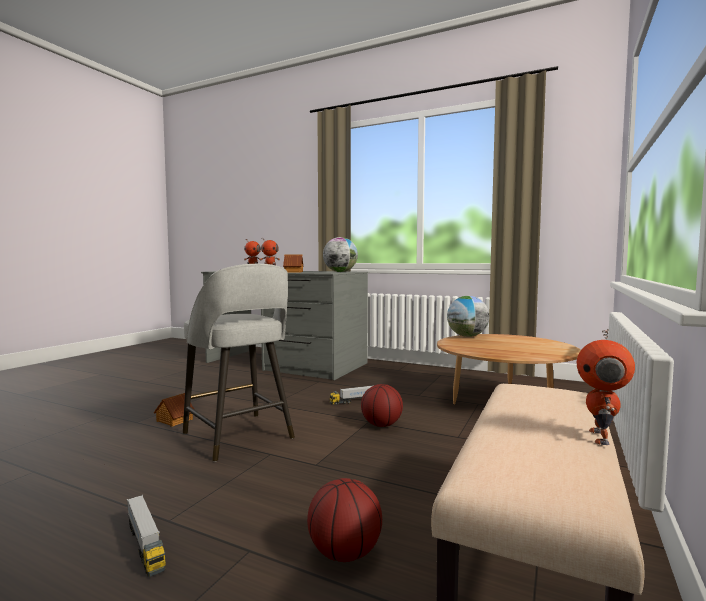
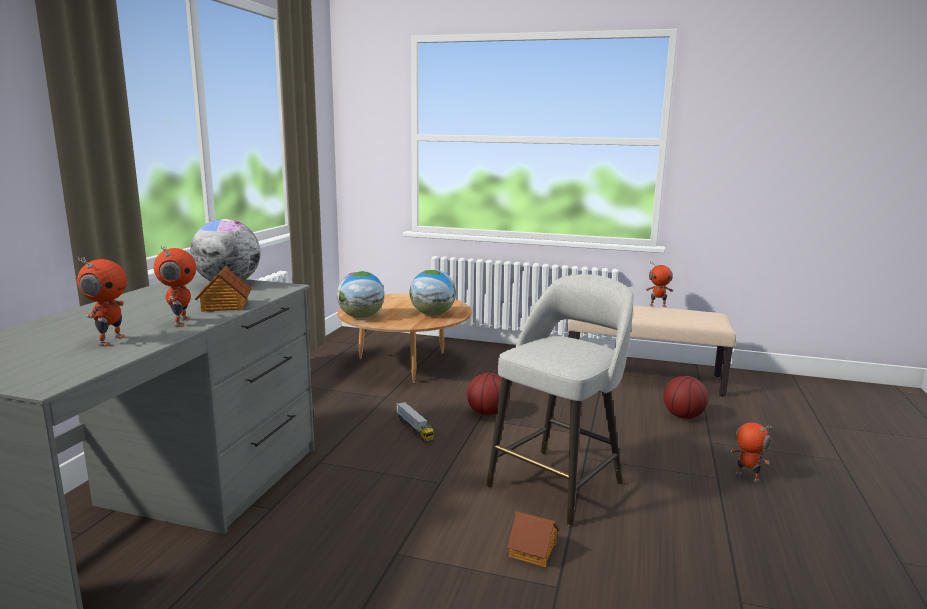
camera: 100 degrees left, 10 degrees up
toy truck [127,495,166,577] -> toy robot [731,423,772,483]
none -> globe [410,269,456,316]

